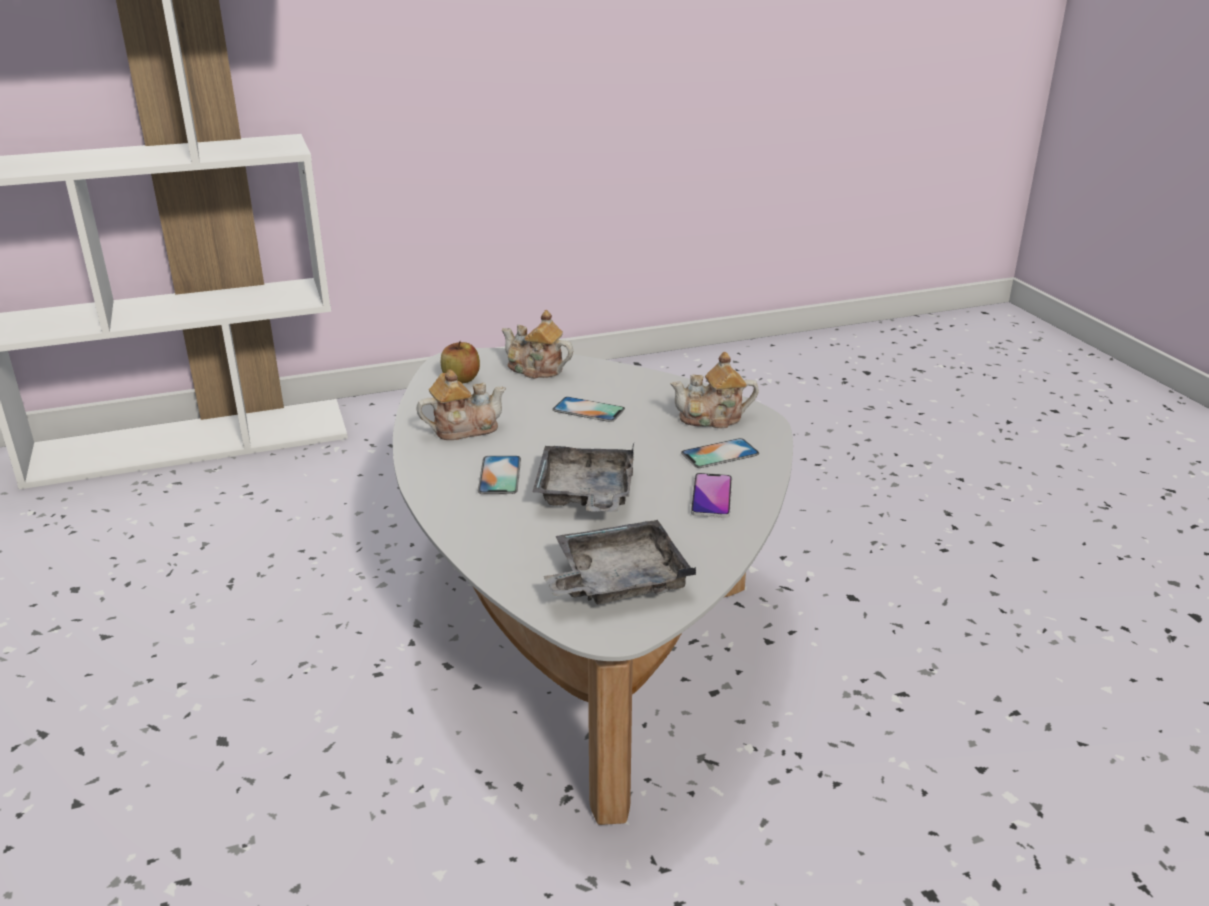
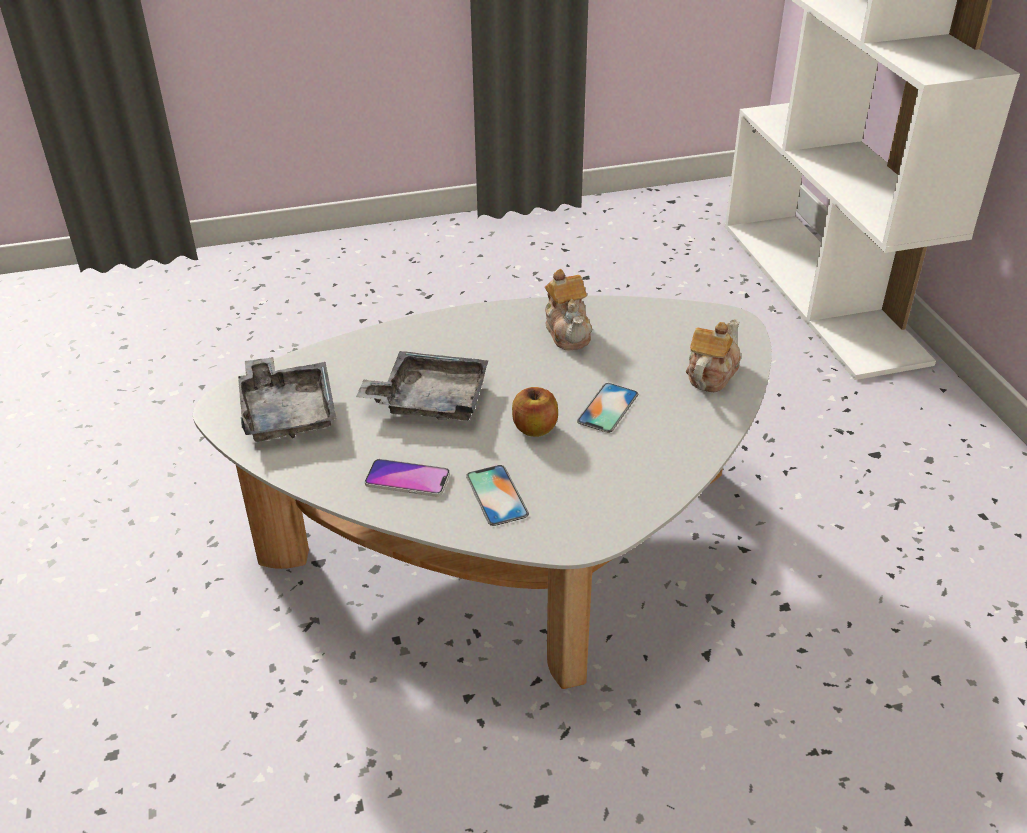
camera: 95 degrees right, 10 degrees up
apple [441,341,480,384] -> apple moved to [512,387,558,437]
phone [478,456,521,494] -> none
teapot [670,352,759,428] -> none

